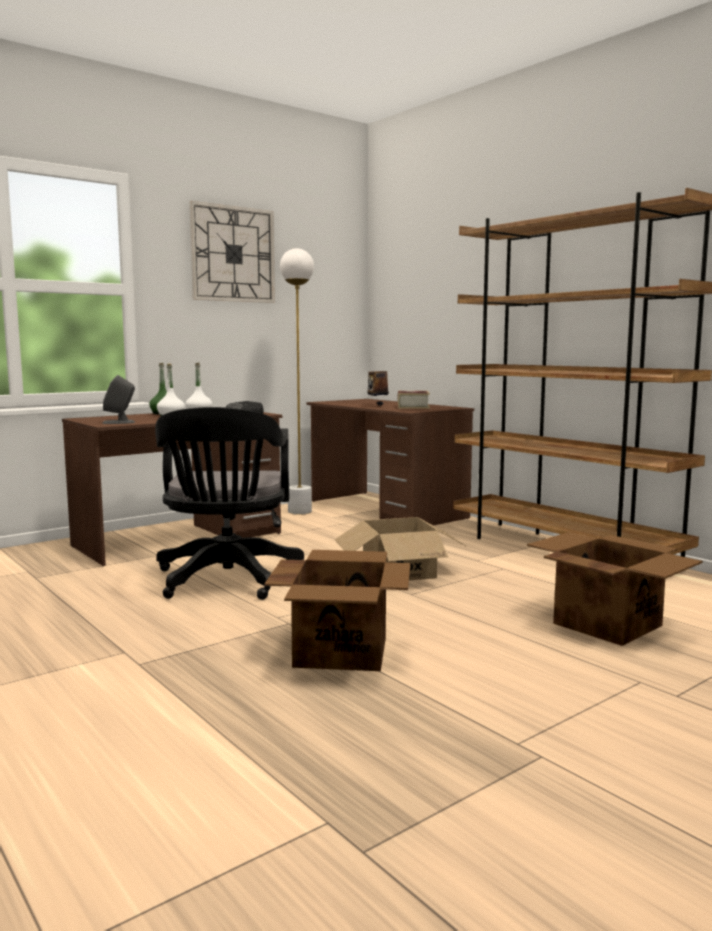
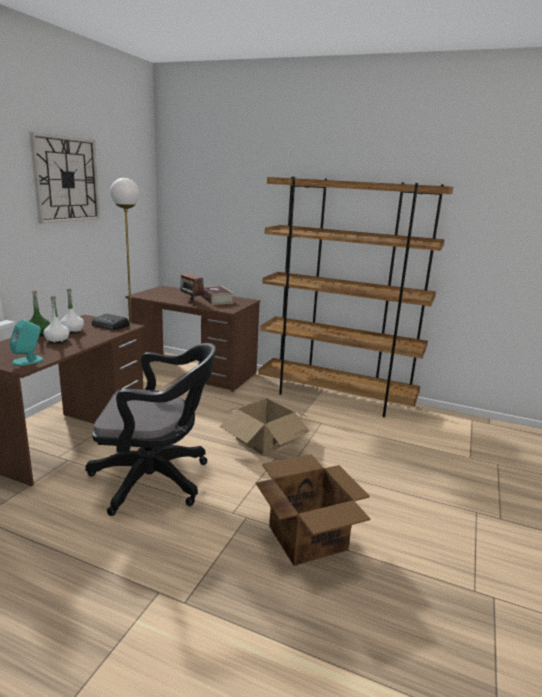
camera: 30 degrees left, 10 degrees up
grey speaker [102,375,135,424] -> turquoise speaker [10,319,44,366]
black office chair [155,407,304,600] -> black office chair turned 60 degrees counterclockwise [85,343,216,516]
cardboard box [527,532,703,646] -> none

